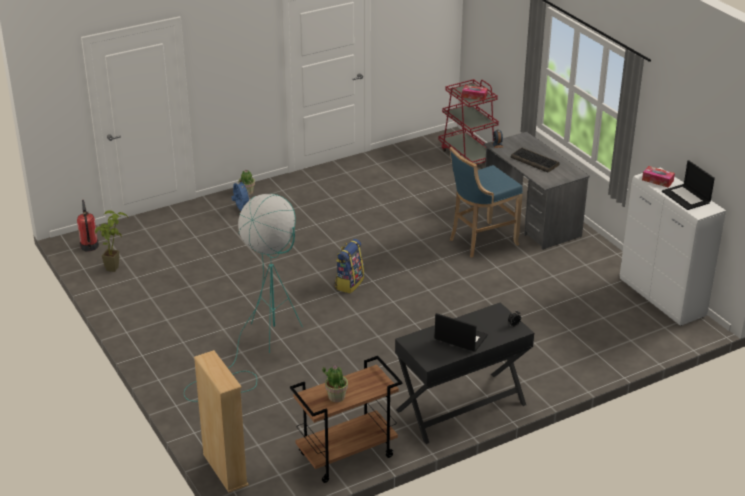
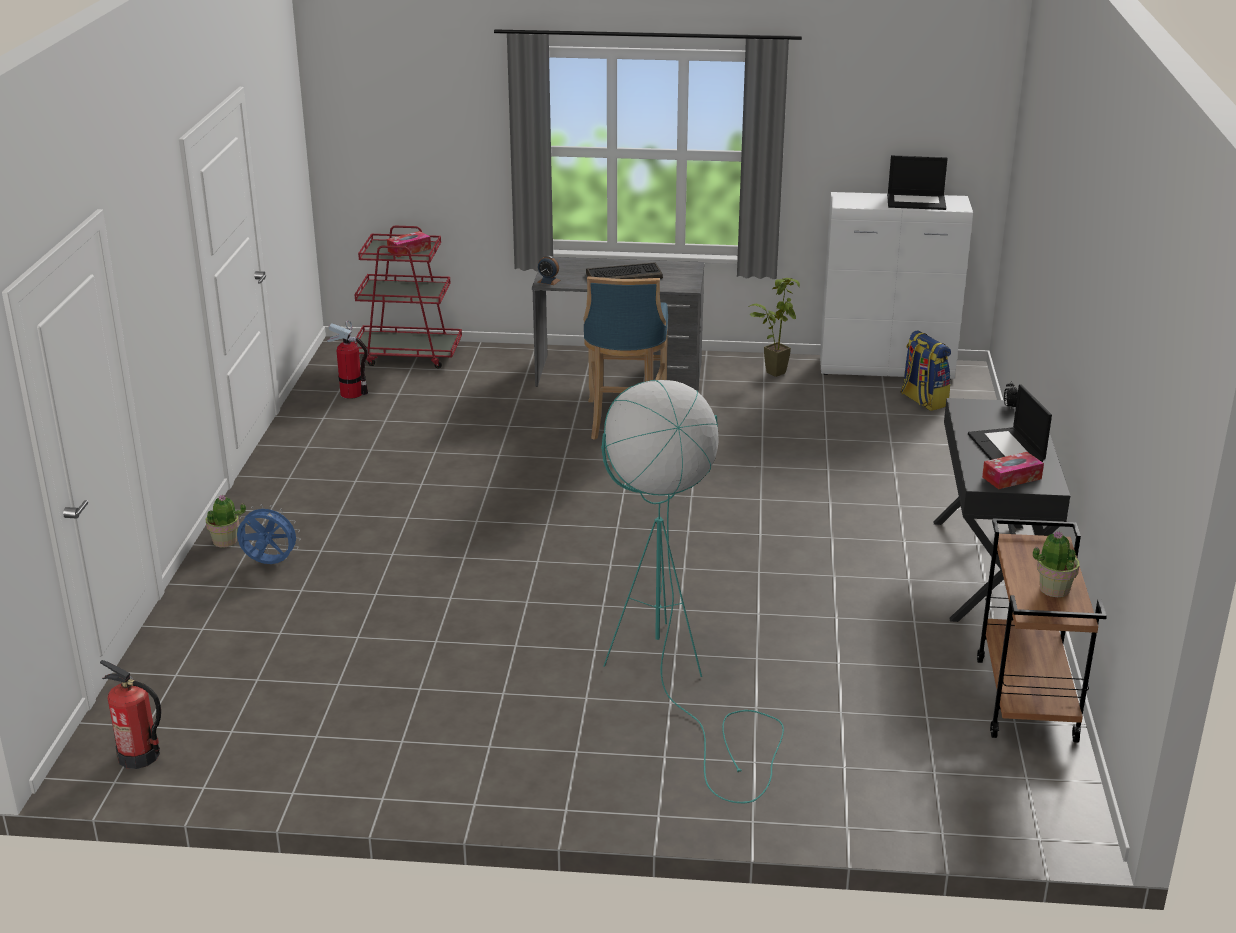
camera: 55 degrees left, 5 degrees down
potted plant [95,210,128,272] -> potted plant moved to [748,278,800,377]
beige bookcase [194,350,249,493] -> none
backpack [335,239,364,293] -> backpack moved to [901,330,951,411]
laptop [435,313,488,352] -> laptop turned 75 degrees counterclockwise [968,384,1052,462]
tissue box [642,166,675,188] -> tissue box moved to [982,452,1044,489]
none -> fire extinguisher [327,321,368,399]

